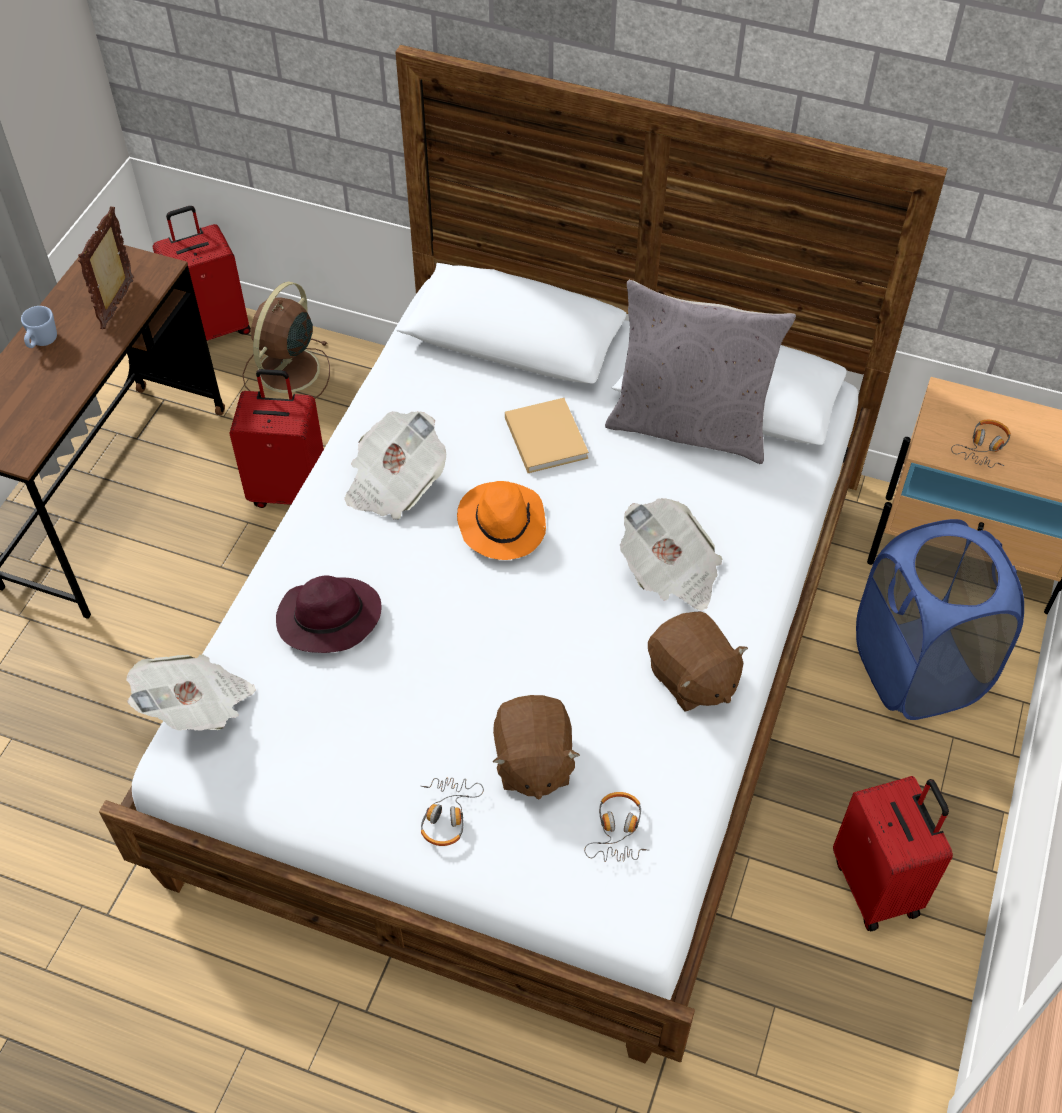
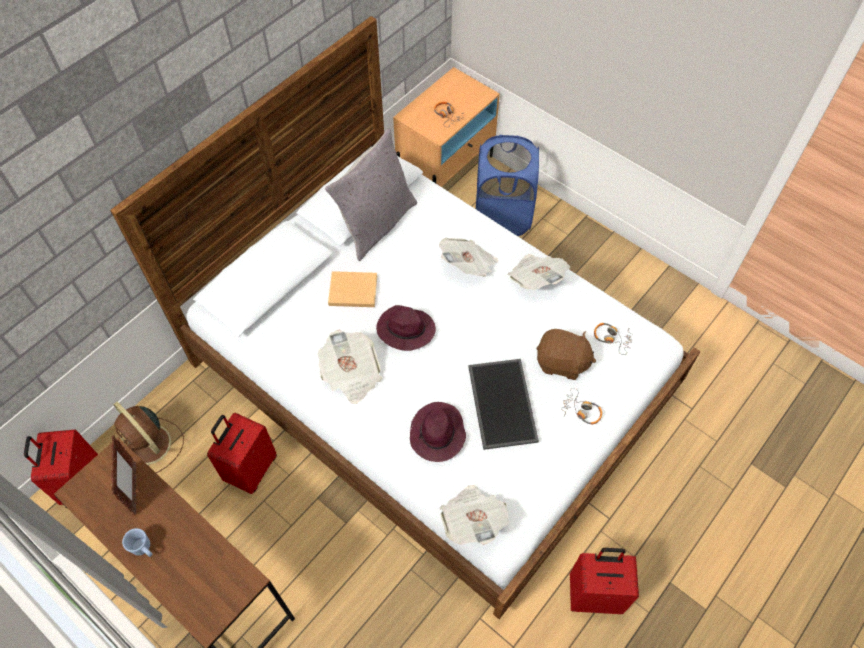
camera: 70 degrees left, 5 degrees up
picture frame [78,206,134,329] -> picture frame turned 135 degrees counterclockwise [110,435,137,515]
orange hat [457,481,546,560] -> purple hat [376,305,436,351]
brown plush toy [648,611,748,712] -> newspaper [507,254,570,290]
red suitcase [833,776,953,931] -> red suitcase moved to [570,548,639,614]
none -> tray [468,359,539,450]

